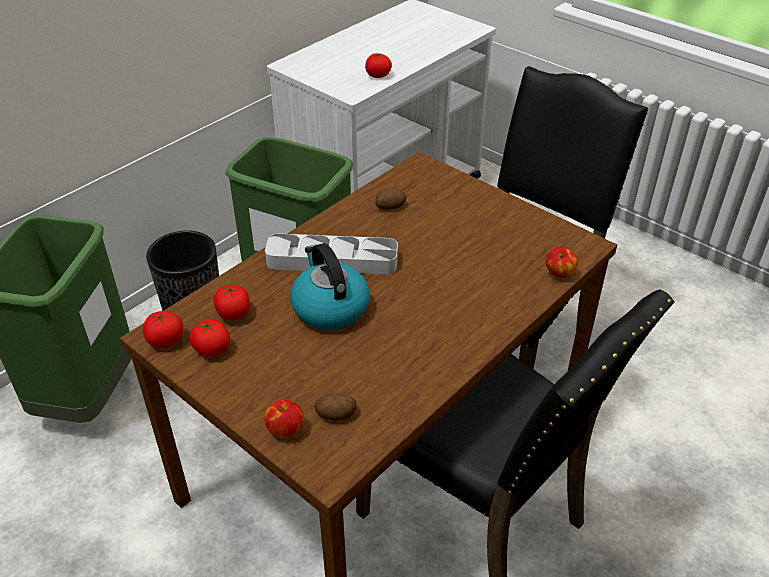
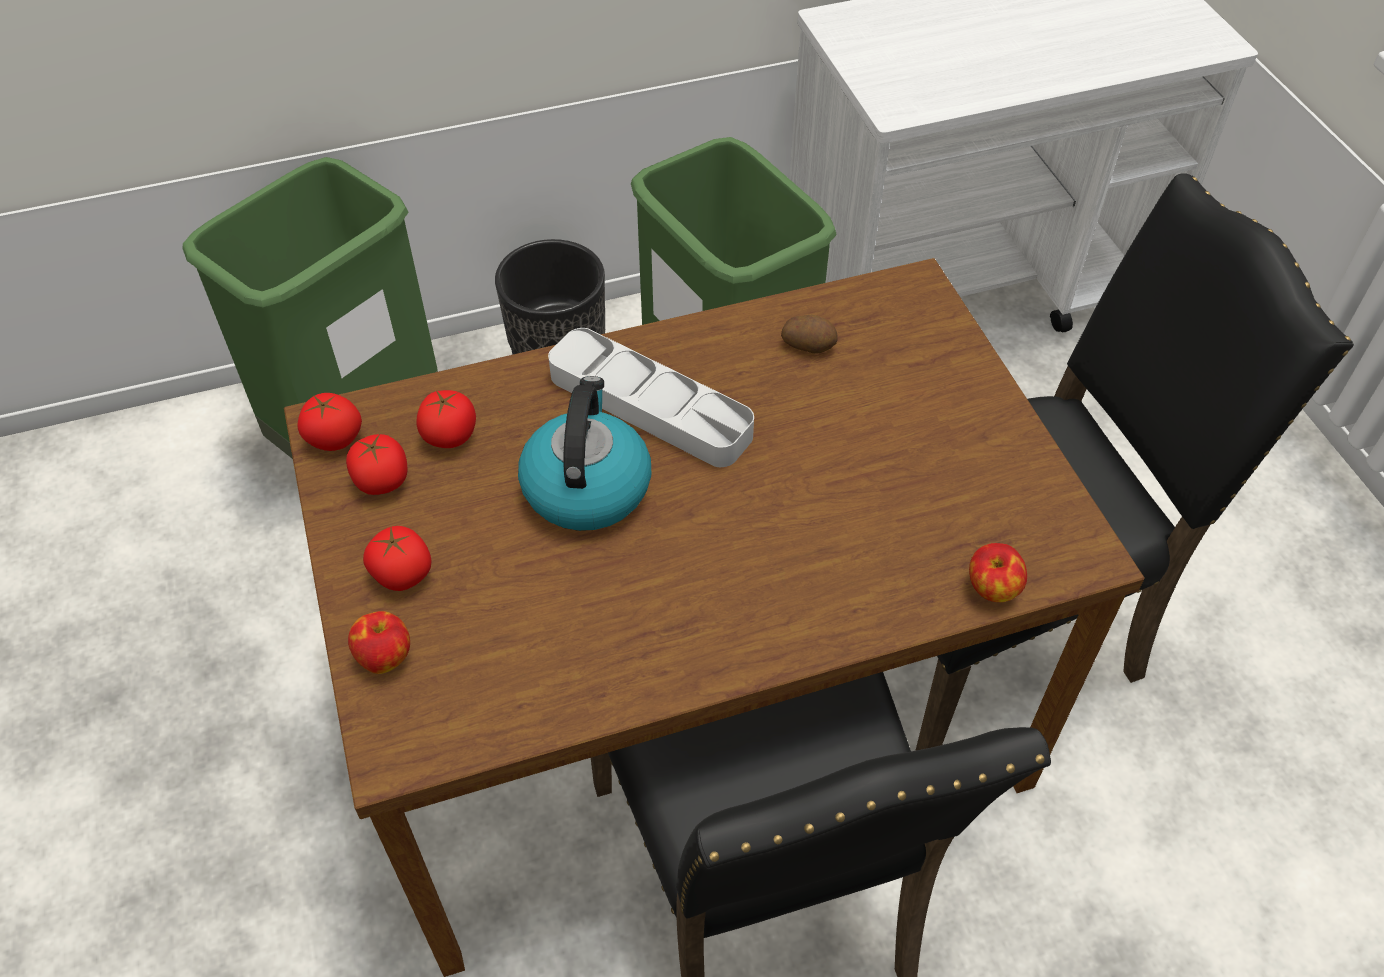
camera: 30 degrees right, 10 degrees up
potato [314,393,357,421] -> none
tomato [365,53,392,78] -> tomato moved to [363,526,432,591]

